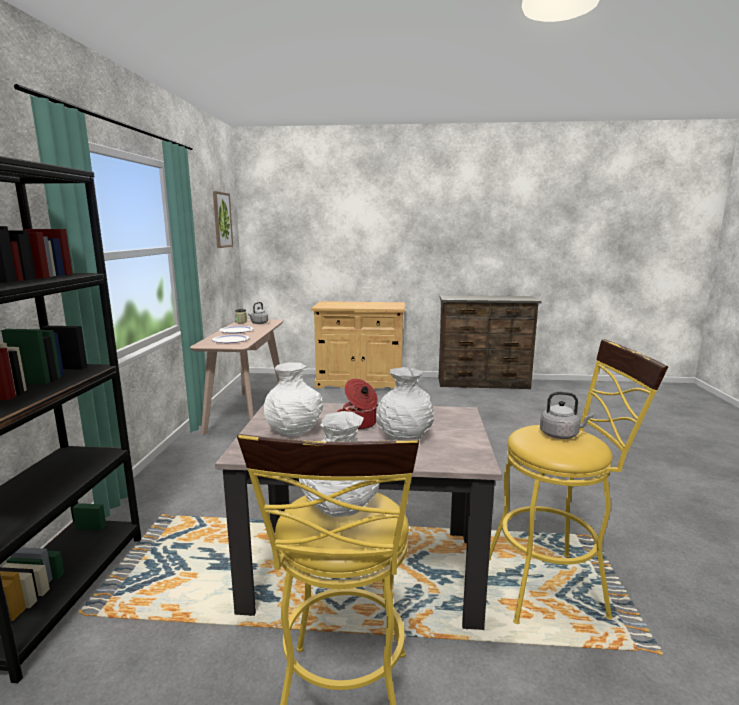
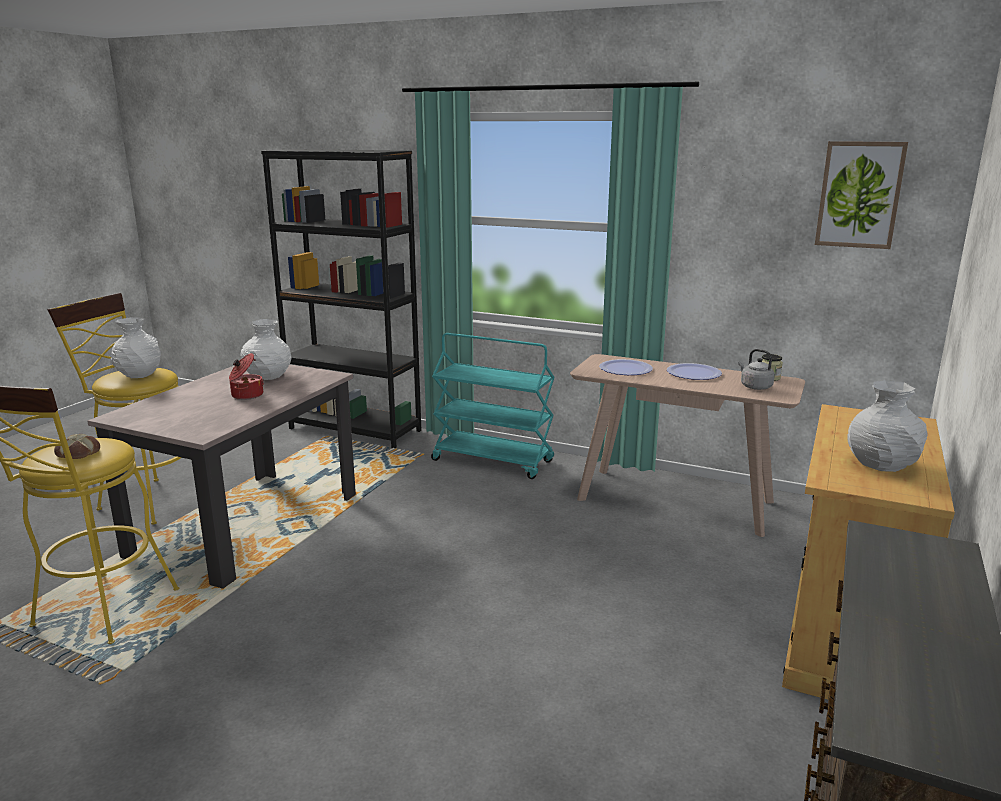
camera: 110 degrees right, 5 degrees up
white vase [376,367,434,440] -> white vase moved to [848,380,928,472]
grey kettle [540,392,593,439] -> bread [54,434,100,459]
none -> turquoise cart [431,333,555,479]

